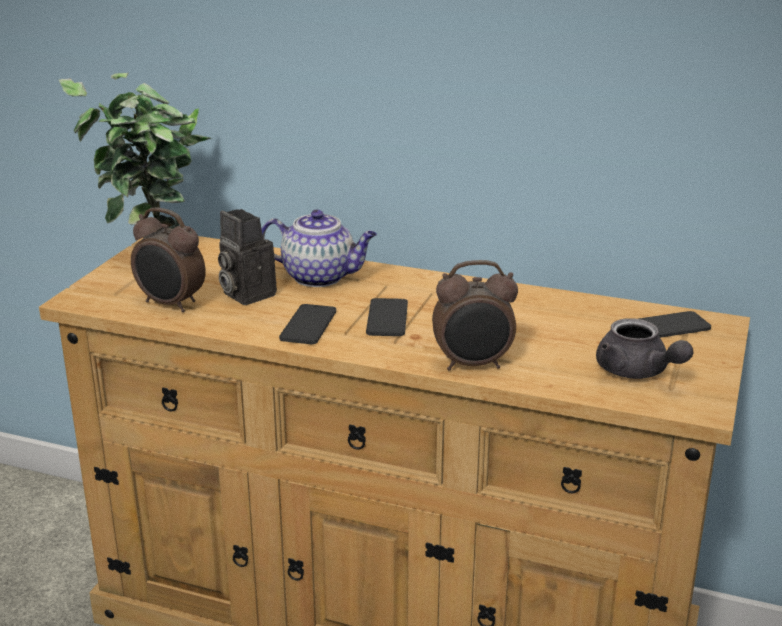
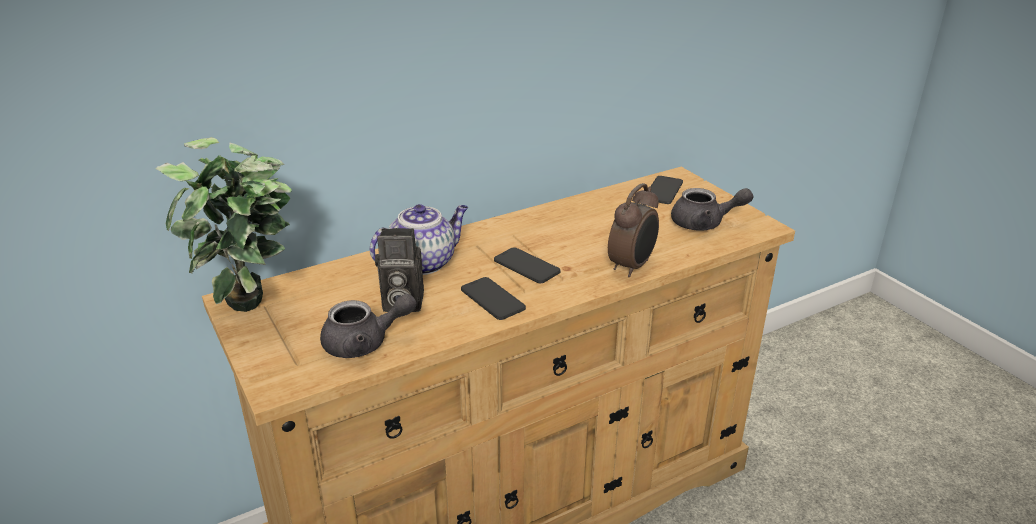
camera: 50 degrees left, 5 degrees up
alarm clock [131,207,206,312] -> grey teapot [320,294,417,358]

